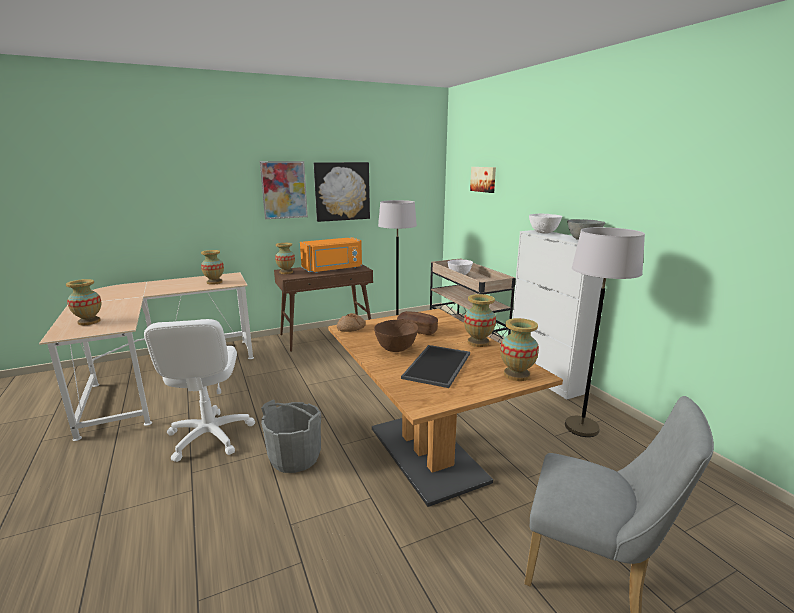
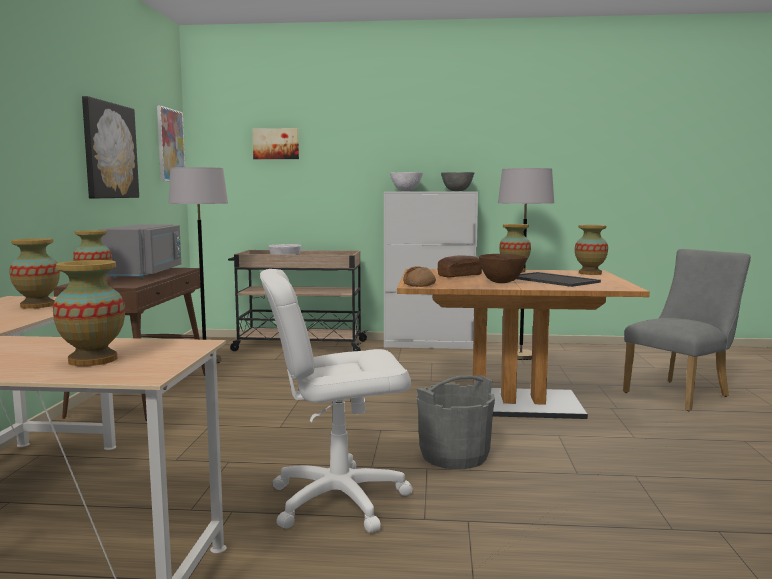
camera: 60 degrees left, 10 degrees down
white office chair [144,319,255,462] -> white office chair turned 150 degrees clockwise [260,269,413,533]
picture [260,161,308,219] -> picture moved to [157,105,185,181]
orange microwave [300,237,362,273] -> grey microwave [98,224,181,279]

